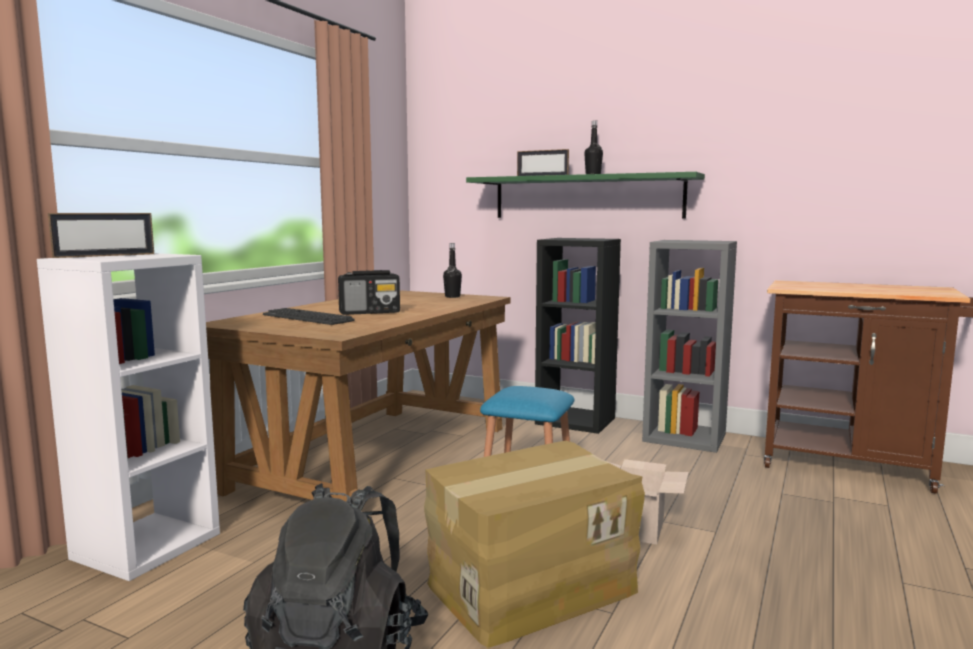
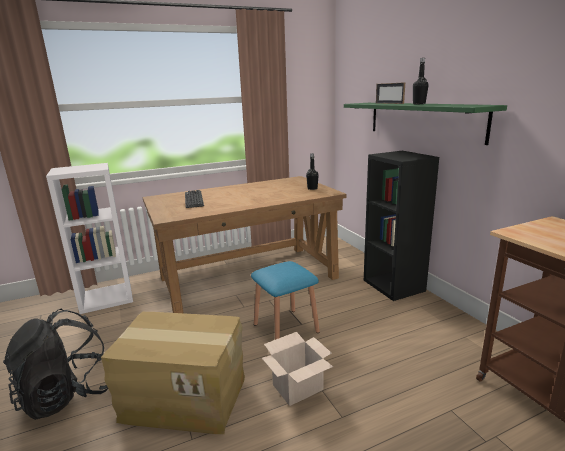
camera: 40 degrees right, 10 degrees up
picture frame [48,213,154,258] -> none
radio [338,270,400,315] -> none
grey bookcase [642,240,737,453] -> none

